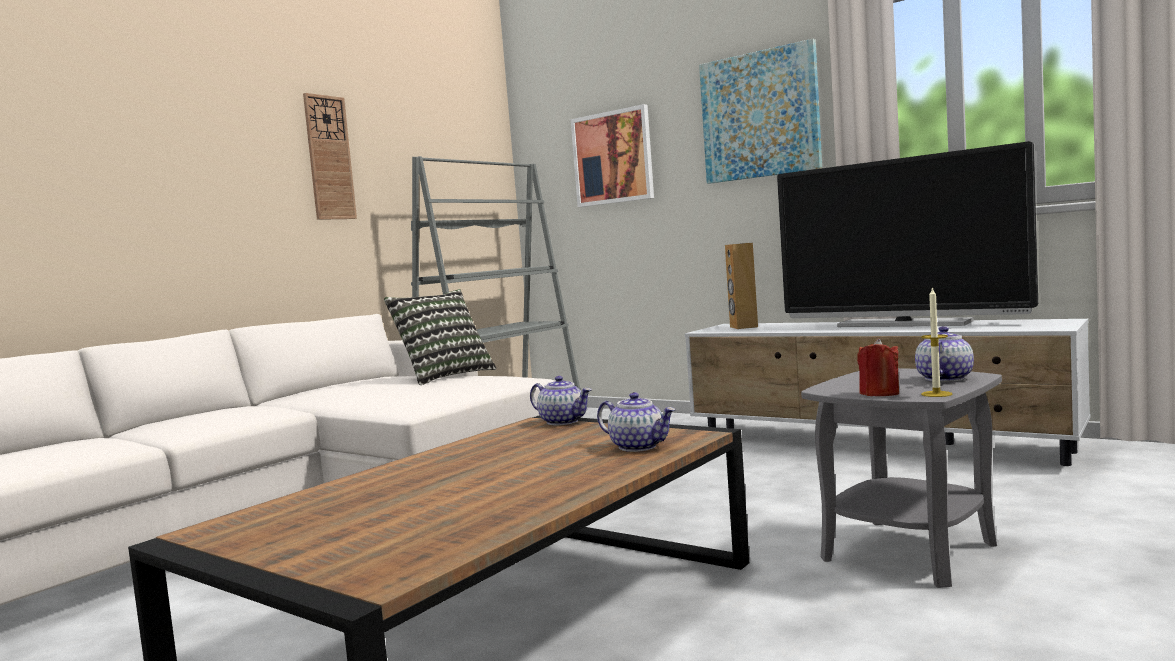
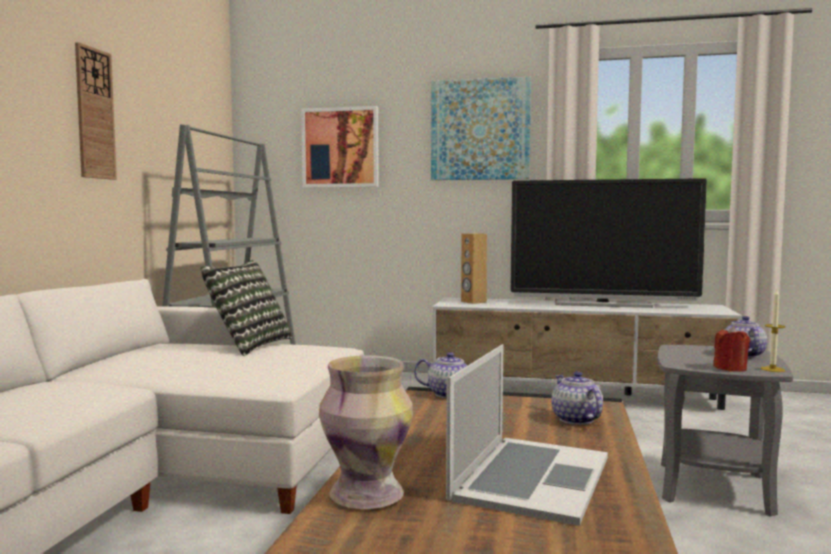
camera: 25 degrees left, 0 degrees up
teapot [597,392,676,452] -> teapot turned 120 degrees counterclockwise [551,371,603,425]
none -> vase [319,355,413,509]
none -> laptop [446,344,608,526]

